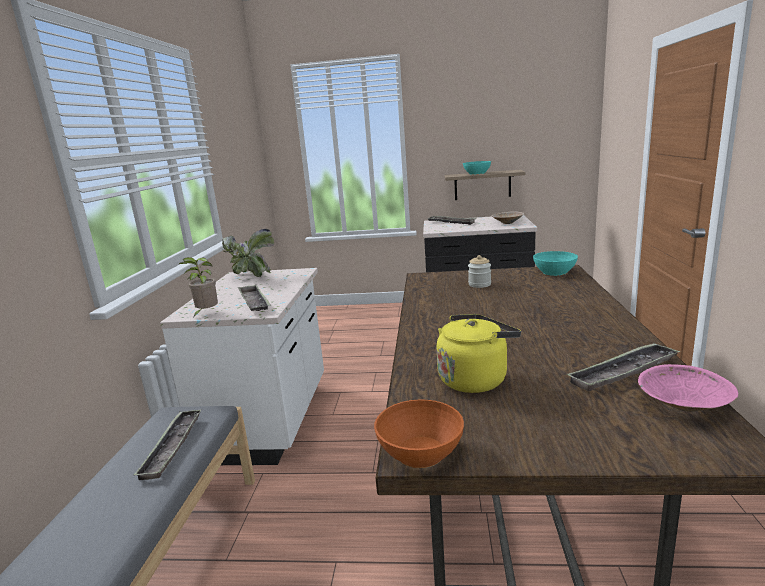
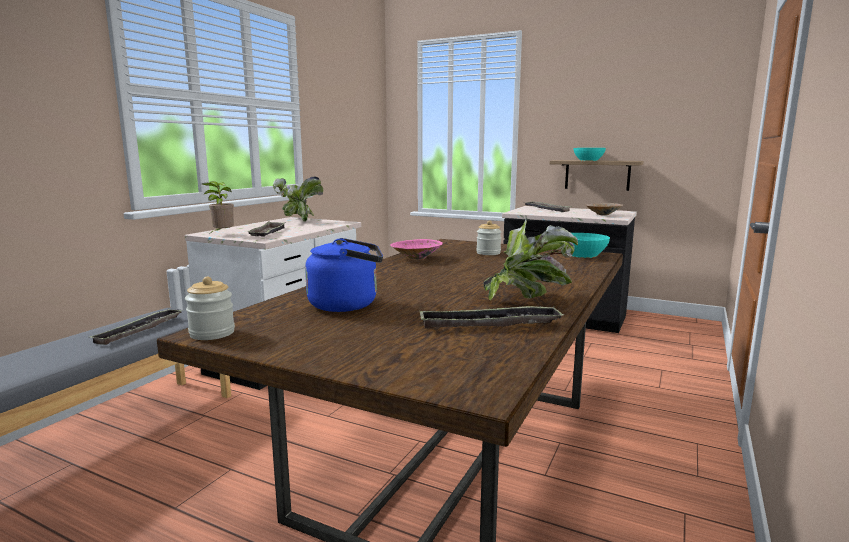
camera: 20 degrees right, 5 degrees down
orange bowl [374,400,464,468] -> jar [185,277,235,340]
yellow kettle [437,314,521,393] -> blue kettle [305,238,383,312]
pink bowl [638,364,738,412] -> pink bowl moved to [390,239,443,260]
none -> potted plant [484,216,578,301]

